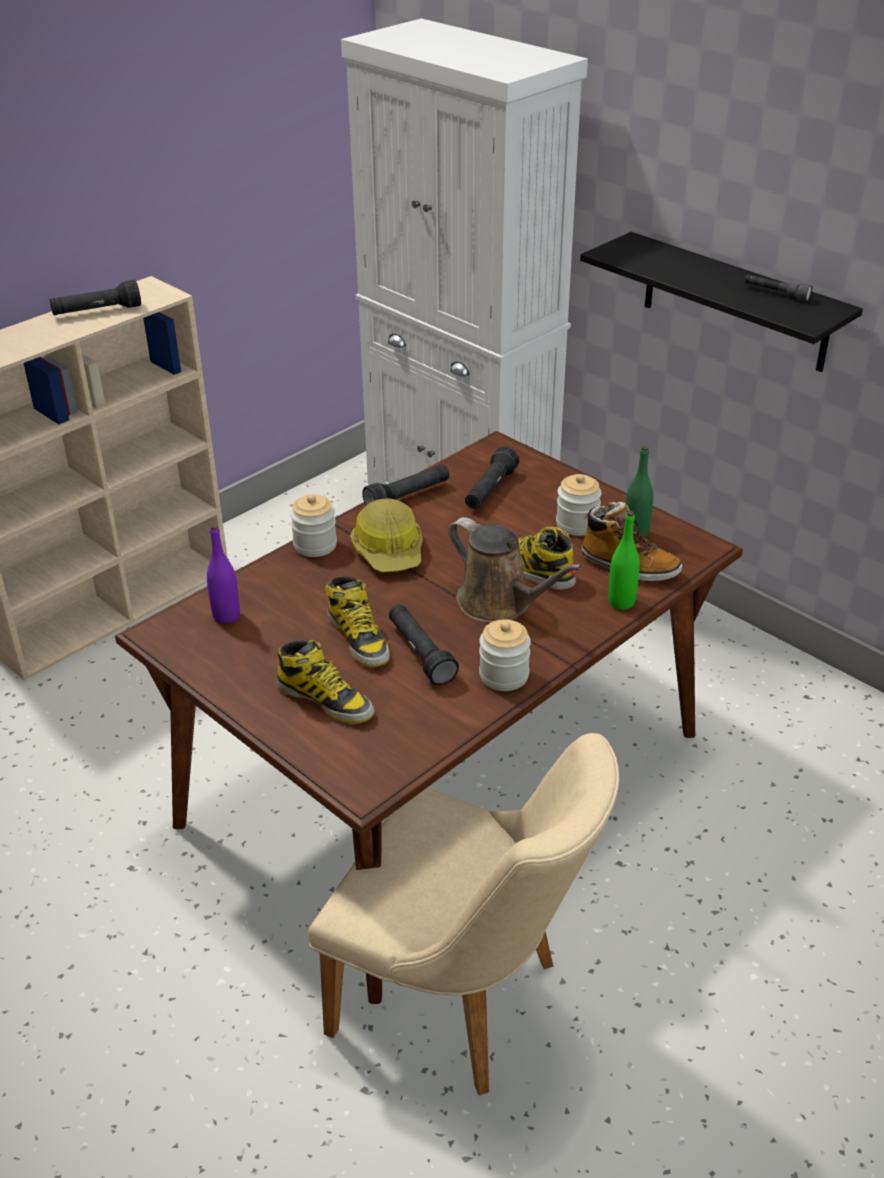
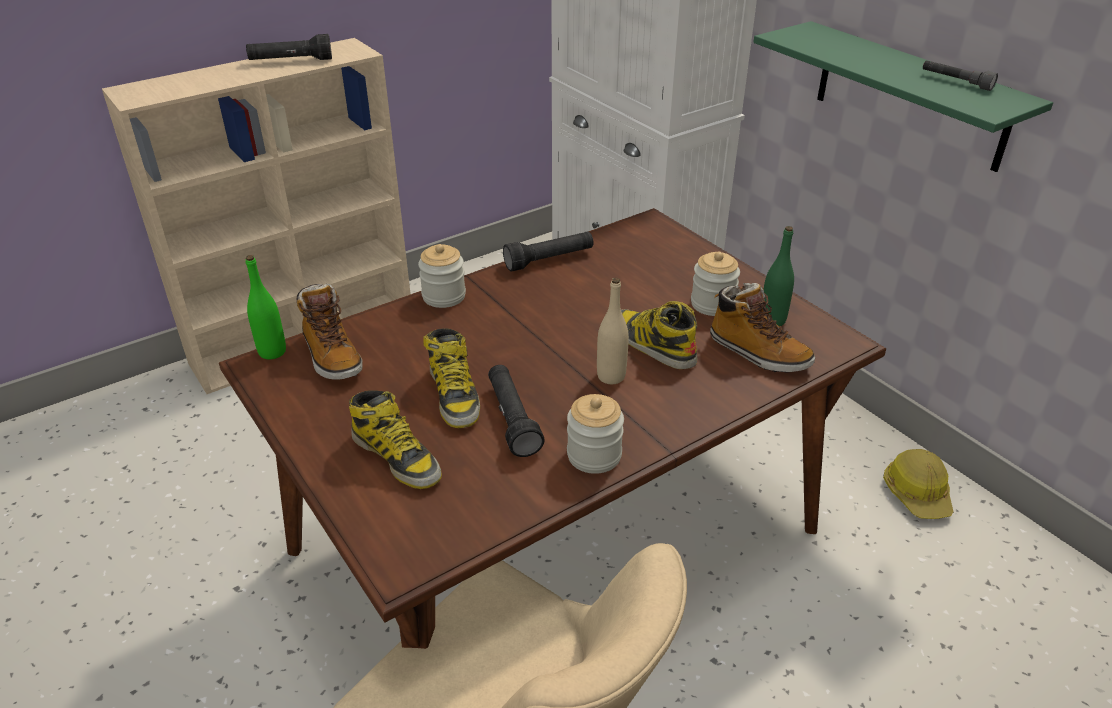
camera: 10 degrees right, 0 degrees up
purple bottle [207,524,240,624] -> boot [297,283,363,380]
hard hat [350,498,423,572] -> hard hat moved to [883,449,954,519]
brown watering can [448,517,582,623] -> beige bottle [597,278,629,384]
black flashlight [465,447,519,509] -> none
black shelf [580,232,863,372] -> green shelf [753,21,1053,172]
green bottle [608,511,640,610] -> green bottle moved to [246,255,286,359]

